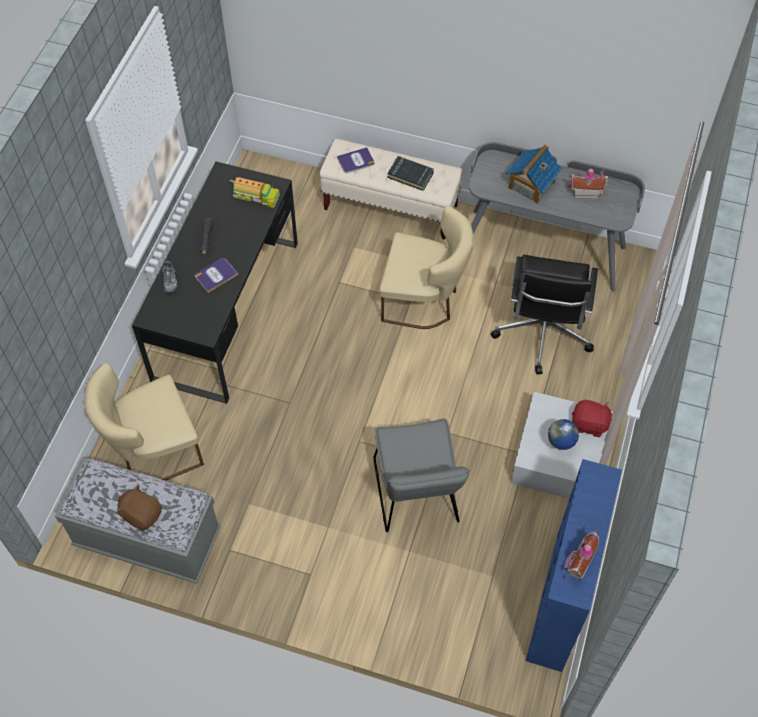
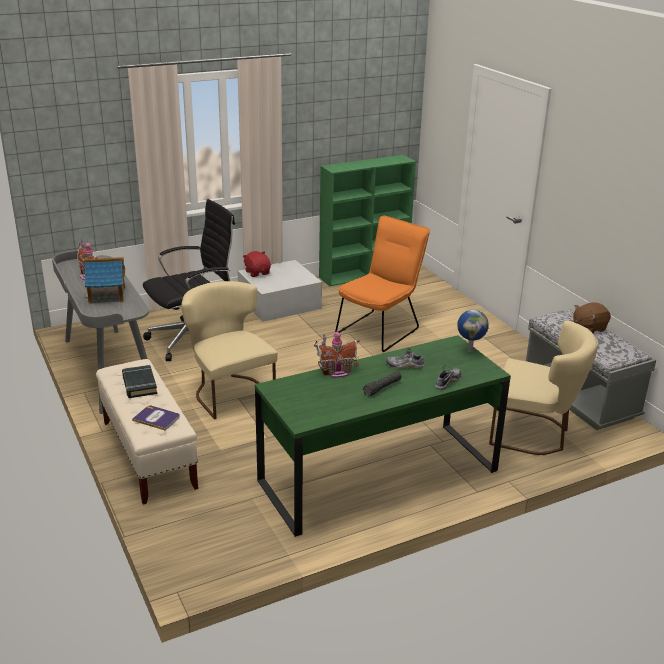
camera: 135 degrees left, 30 degrees down
brown plush toy [116,484,162,531] -> brown plush toy turned 75 degrees clockwise [573,302,611,333]
black desk [132,161,298,404] -> green desk [255,335,511,537]
book [195,258,238,293] -> shoe [386,348,424,369]
toy truck [230,177,280,208] -> none
grey chair [374,418,470,532] -> orange chair [335,216,430,352]
blue bookcase [526,459,622,672] -> green bookcase [319,155,416,287]
globe [548,419,579,450] -> globe moved to [458,310,489,352]
toy house [564,529,599,580] -> toy house moved to [314,332,360,378]

